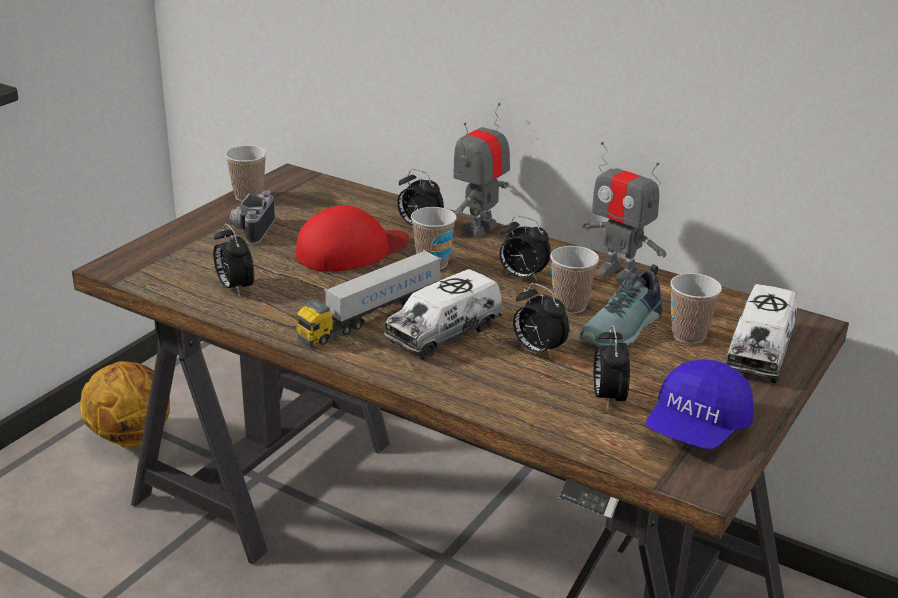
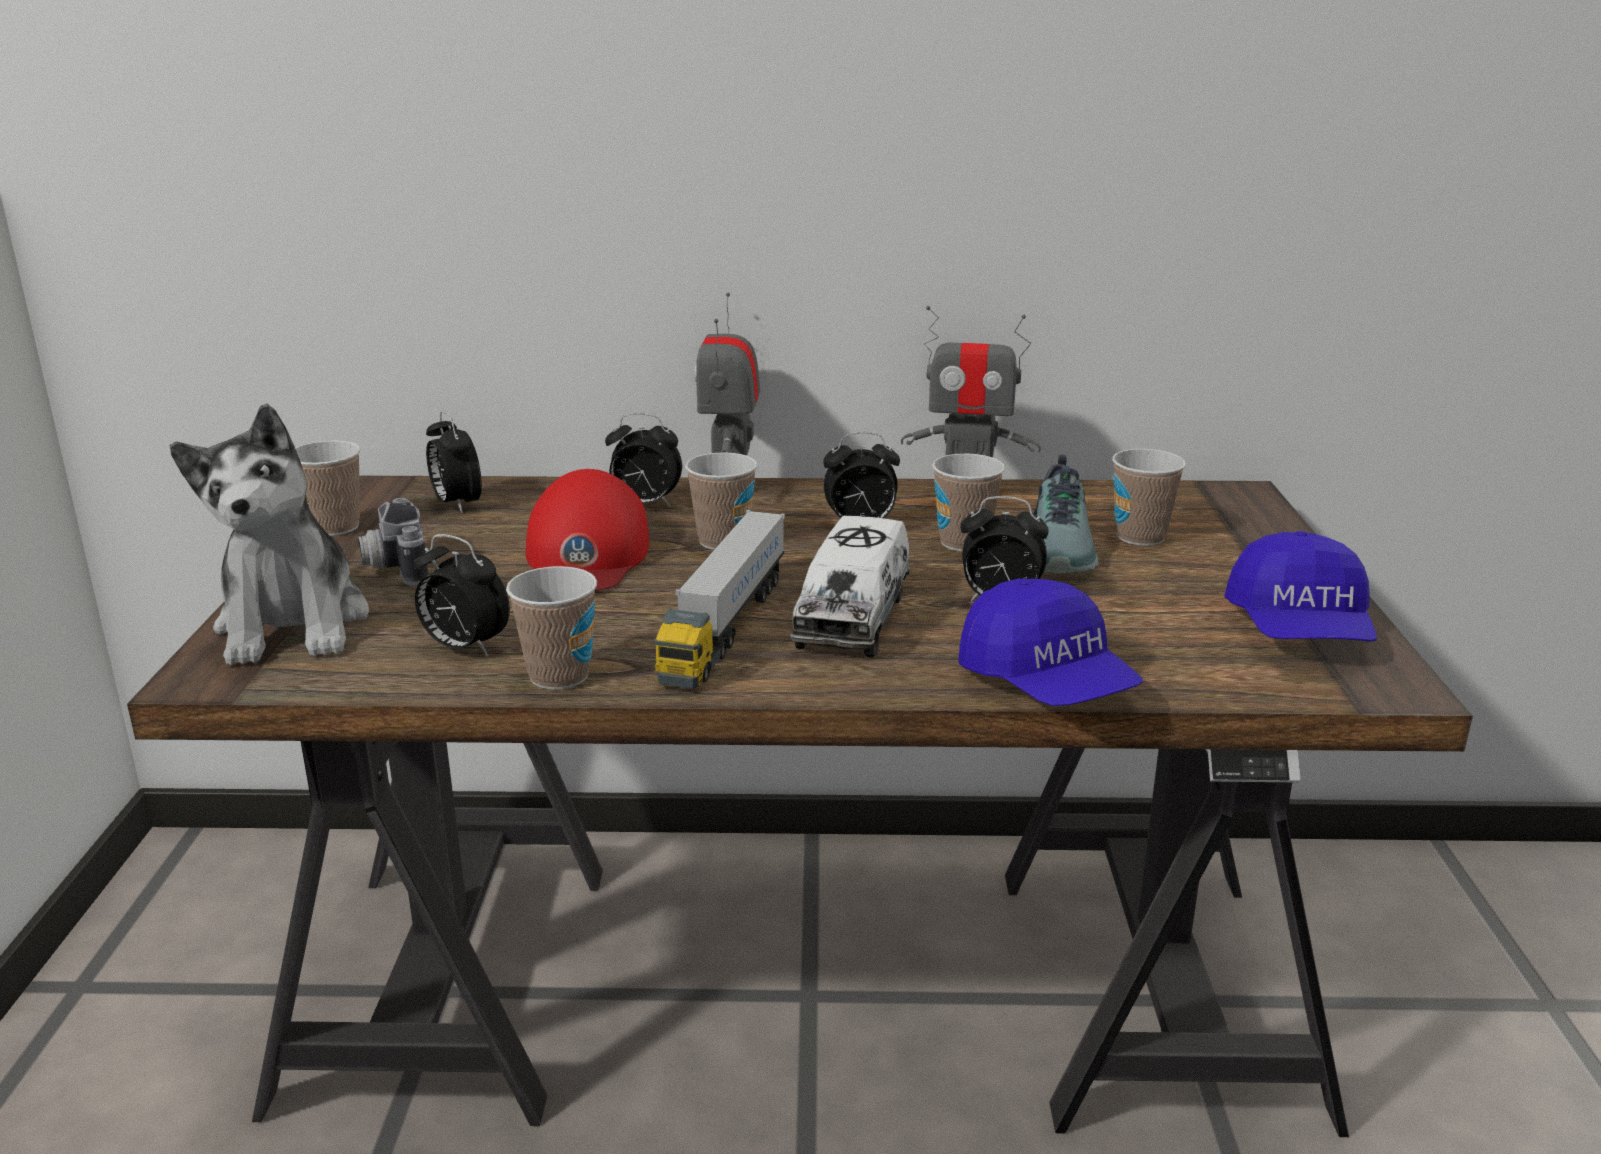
camera: 30 degrees left, 5 degrees down
basketball [80,361,170,449] -> none
red cap [296,205,409,272] -> red cap turned 150 degrees clockwise [526,469,649,591]
alarm clock [593,325,630,409] -> alarm clock moved to [426,410,482,513]
toy truck [725,284,797,383] -> none
none -> plush toy [170,404,369,665]
none -> cup [506,566,597,690]
none -> blue cap [958,579,1143,706]

